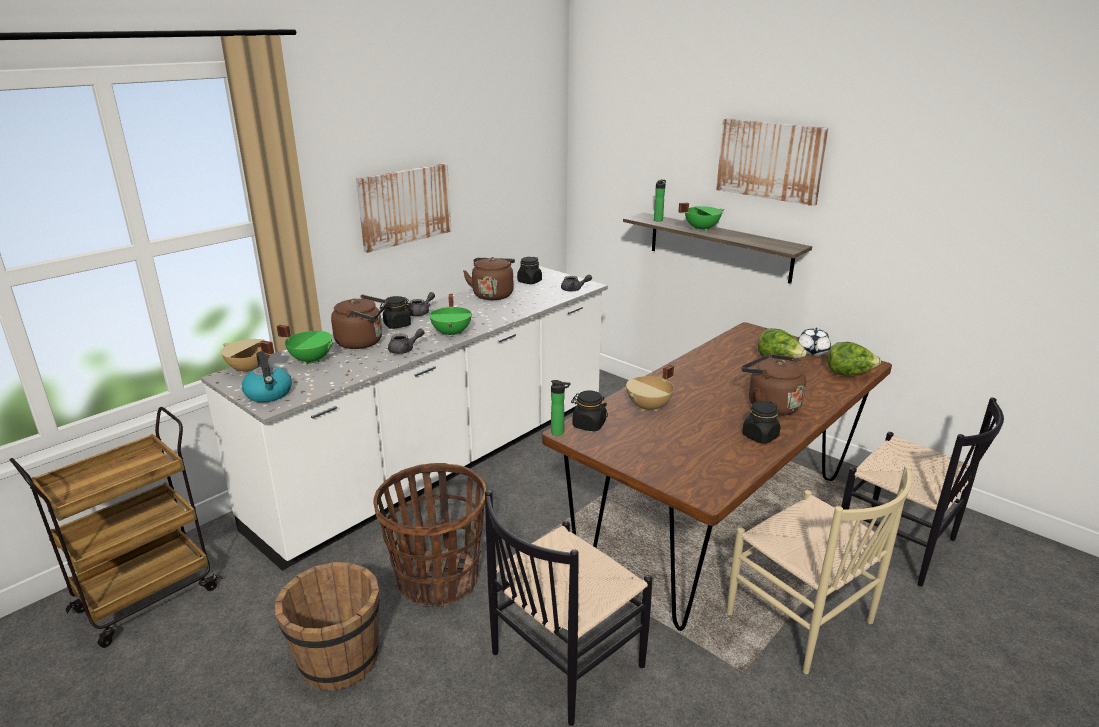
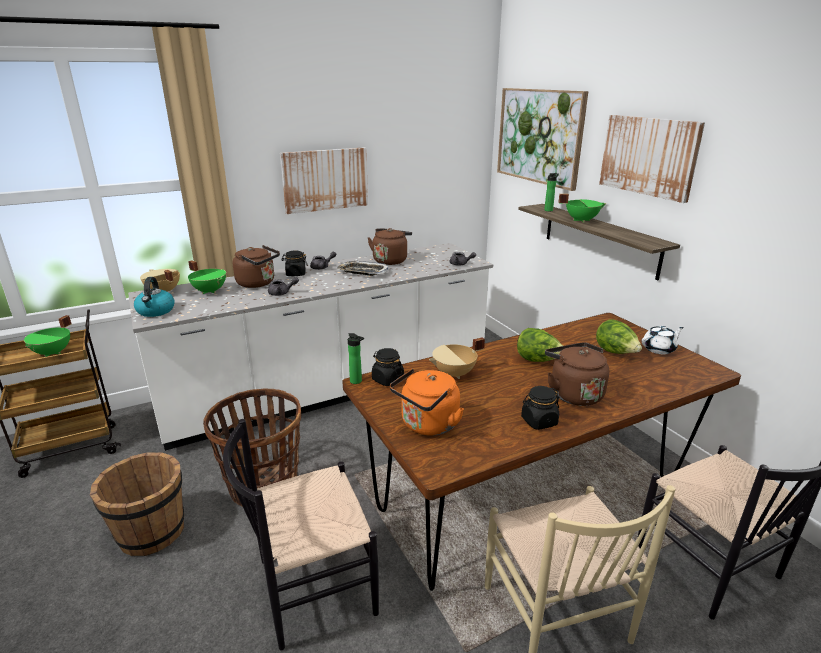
camera: 20 degrees right, 0 degrees up
green cooking pot [429,294,472,338] -> green cooking pot moved to [24,315,72,357]
black jar [517,257,542,284] -> none
white teapot [798,328,831,356] -> white teapot turned 150 degrees counterclockwise [642,326,684,354]
lettuce [827,342,881,376] -> lettuce moved to [517,328,563,362]
none -> tray [337,261,388,276]
none -> orange kettle [390,369,464,436]
none -> picture [497,88,588,191]

